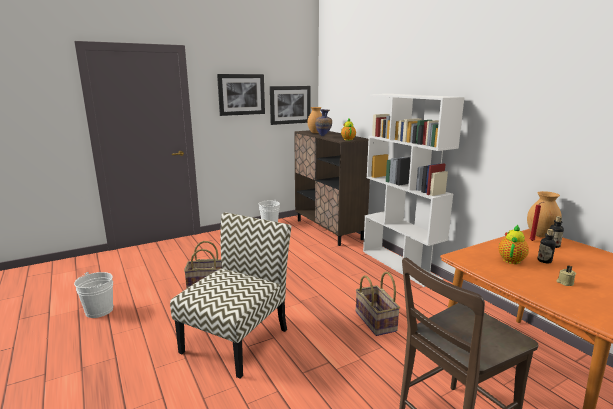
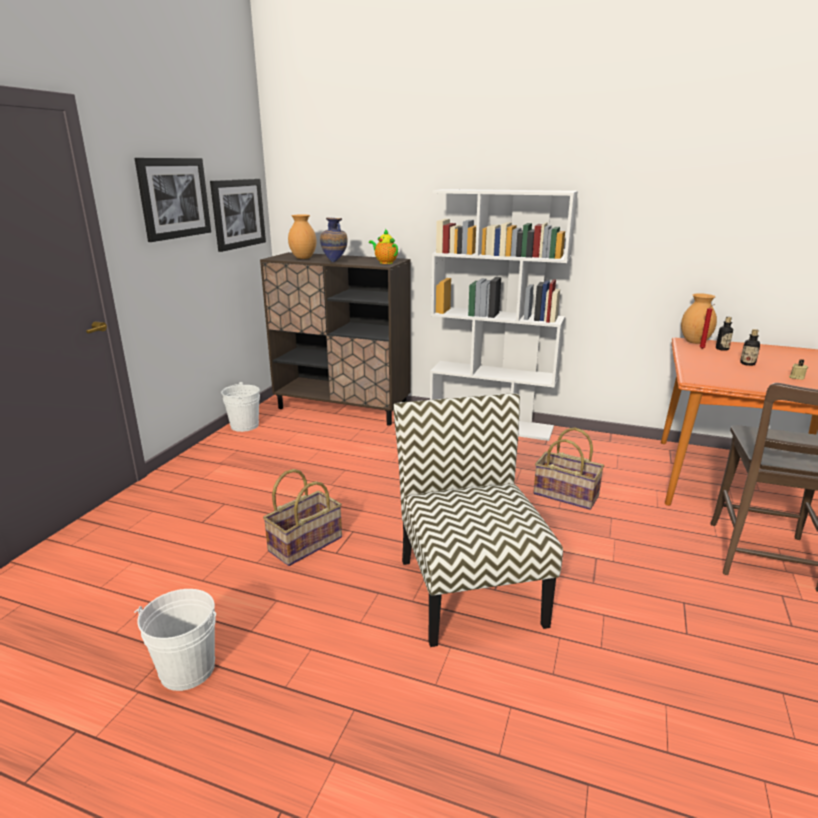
camera: 40 degrees left, 5 degrees up
teapot [499,225,529,264] -> none

